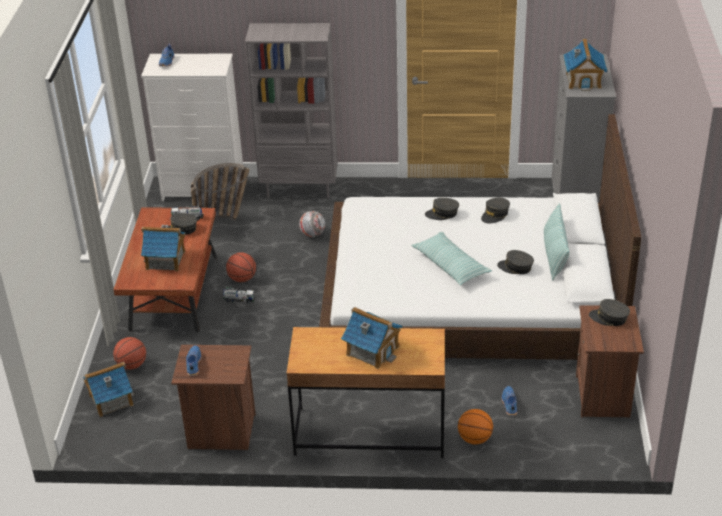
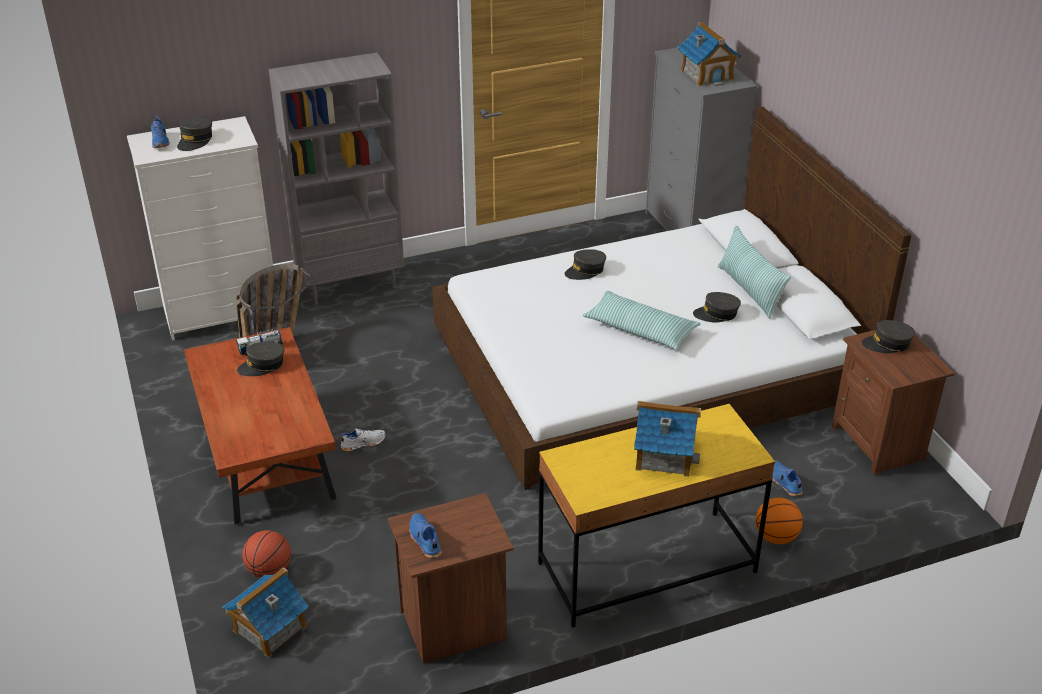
camera: 25 degrees left, 0 degrees up
toy house [141,225,185,271] -> none
toy truck [223,288,255,303] -> white shoe [341,429,385,451]
basketball [226,252,256,282] -> none
brown desk [286,327,445,458] -> yellow desk [538,404,775,628]
football [299,211,325,237] -> none
grey cap [481,198,510,223] -> grey cap moved to [177,117,212,151]

